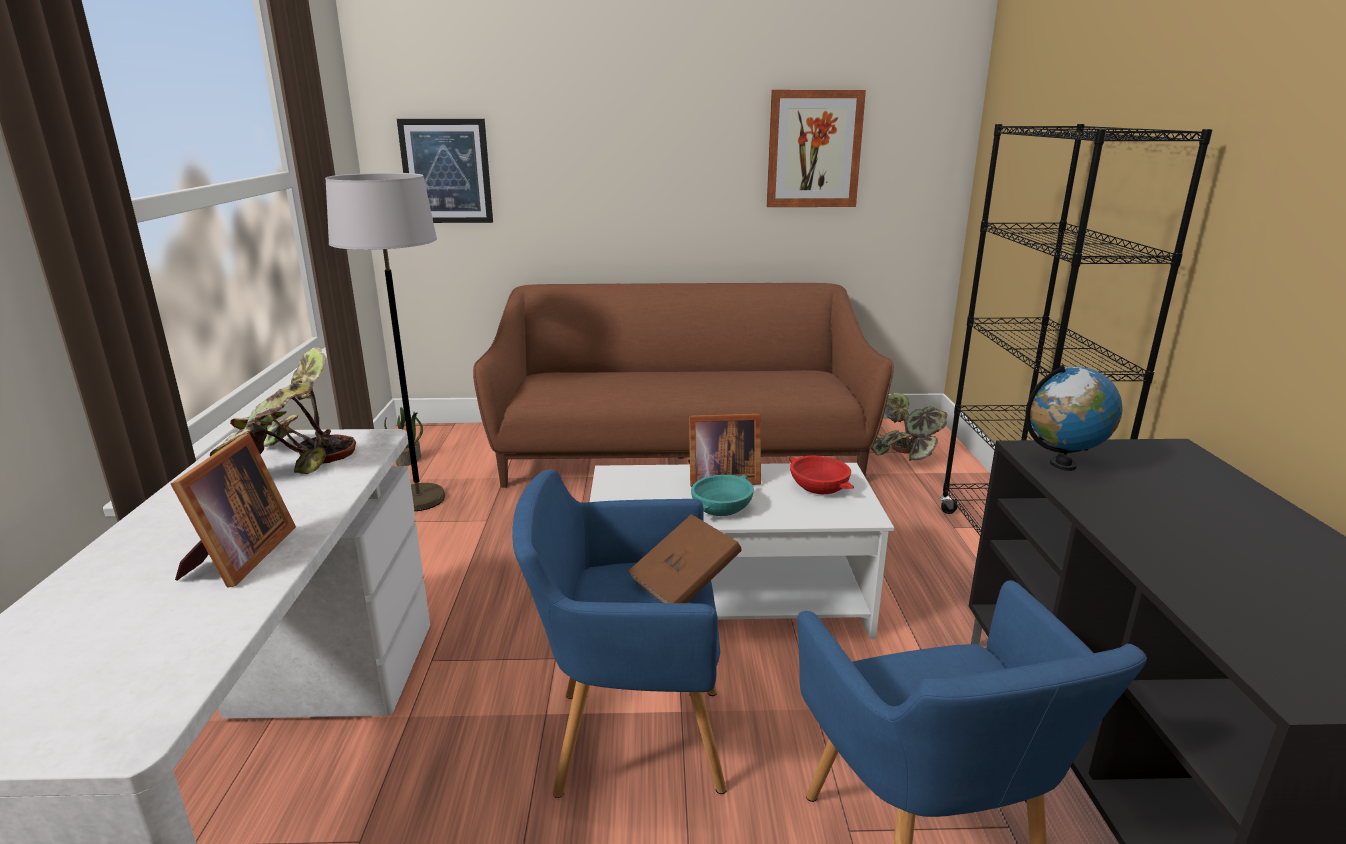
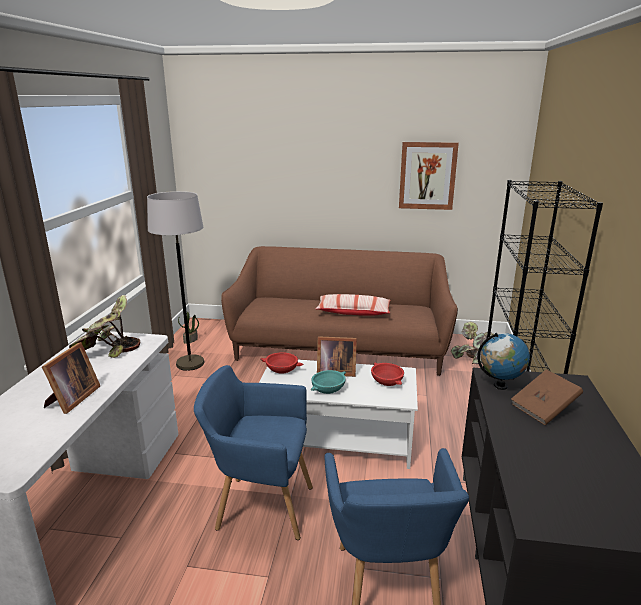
camera: 10 degrees right, 0 degrees up
picture [397,119,493,223] -> none
brown book [628,514,742,603] -> brown book moved to [511,369,583,425]
none -> red bowl [260,352,303,373]
none -> pillow [315,294,391,316]

